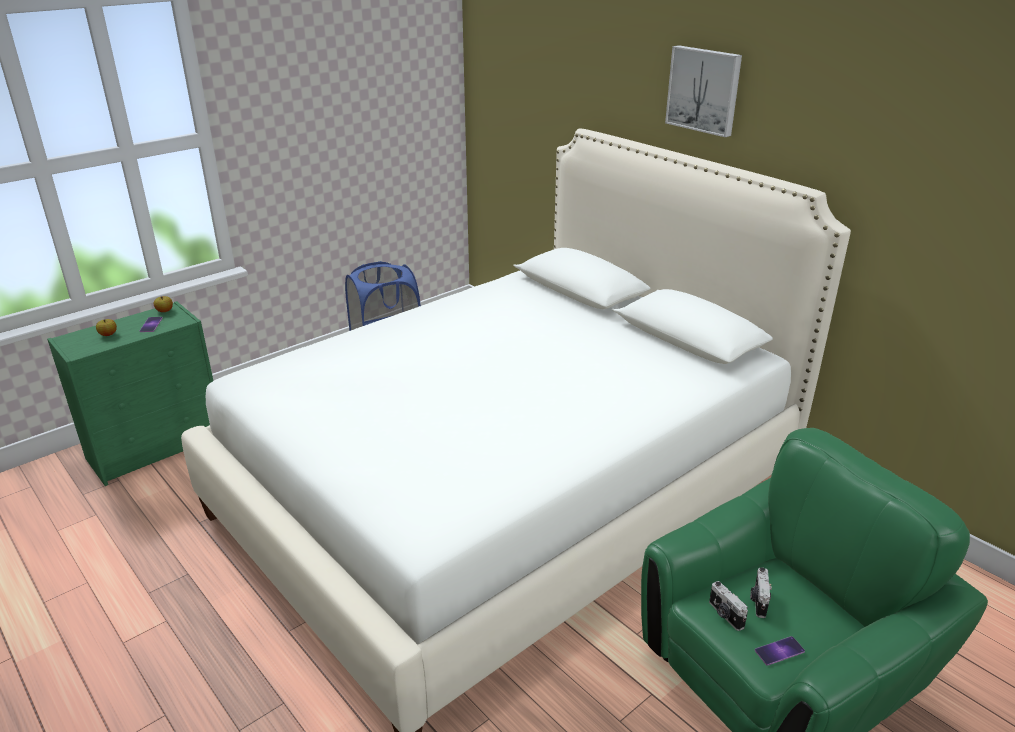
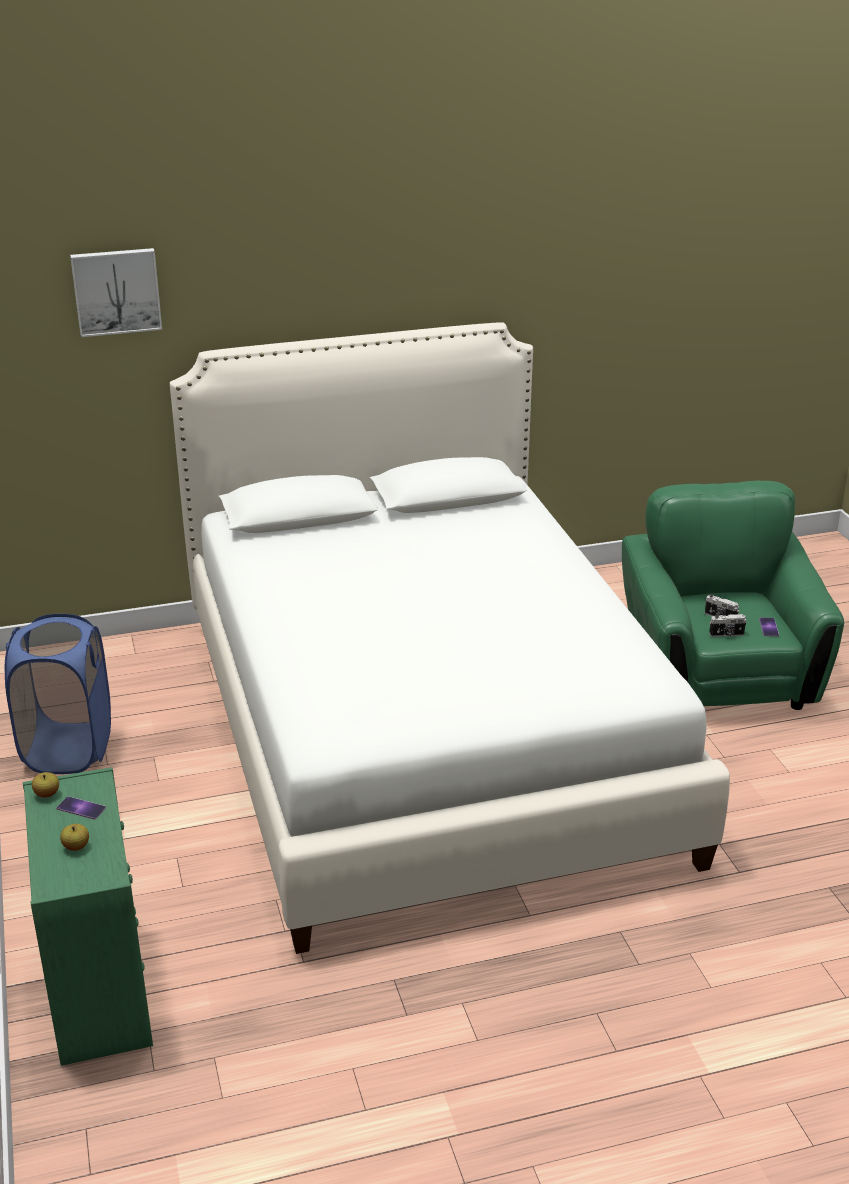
camera: 65 degrees left, 0 degrees up
picture [665,45,742,137] -> picture moved to [70,248,162,337]

